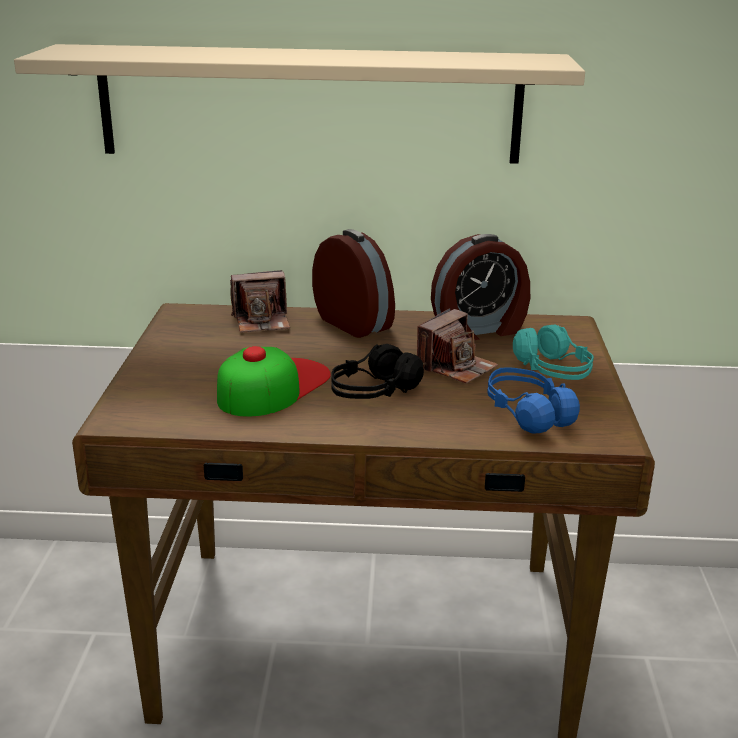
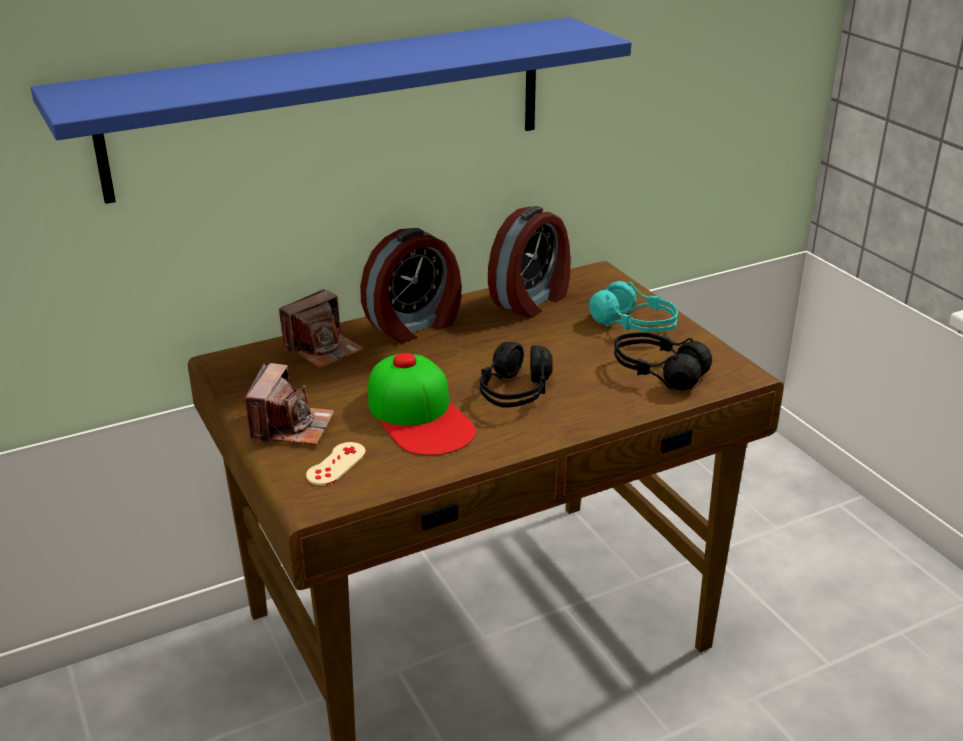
camera: 30 degrees left, 5 degrees up
beige shelf [14,44,585,164] -> blue shelf [31,17,632,204]
cap [217,346,331,417] -> cap turned 150 degrees clockwise [368,353,476,456]
alarm clock [312,229,395,338] -> alarm clock turned 120 degrees clockwise [360,228,462,343]
camera [417,308,498,384] -> camera moved to [245,363,334,445]
blue headphones [487,367,580,434] -> black headphones [614,332,712,391]
none -> beige game controller [306,442,366,486]

